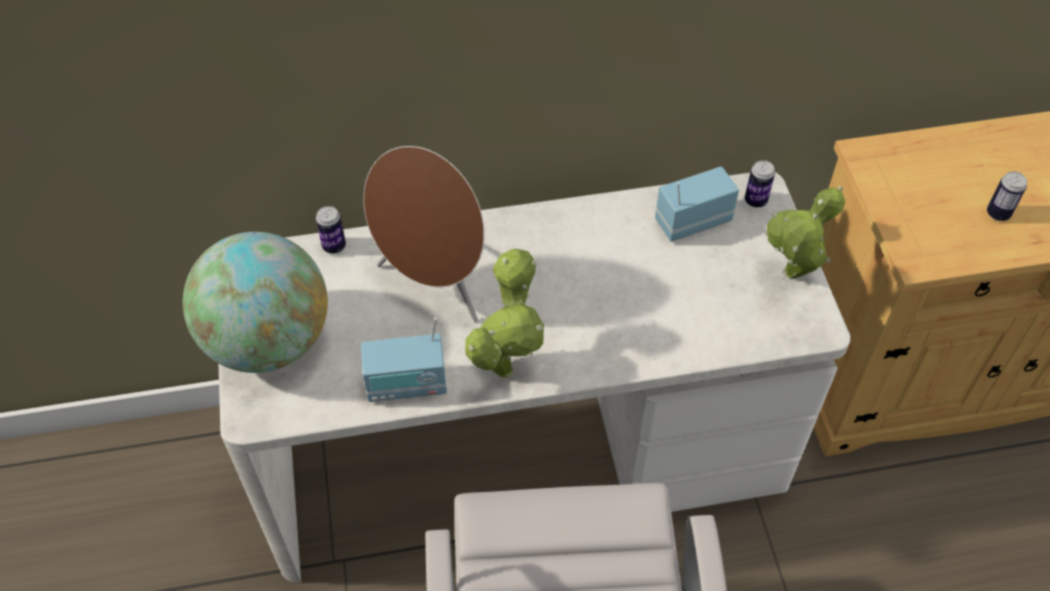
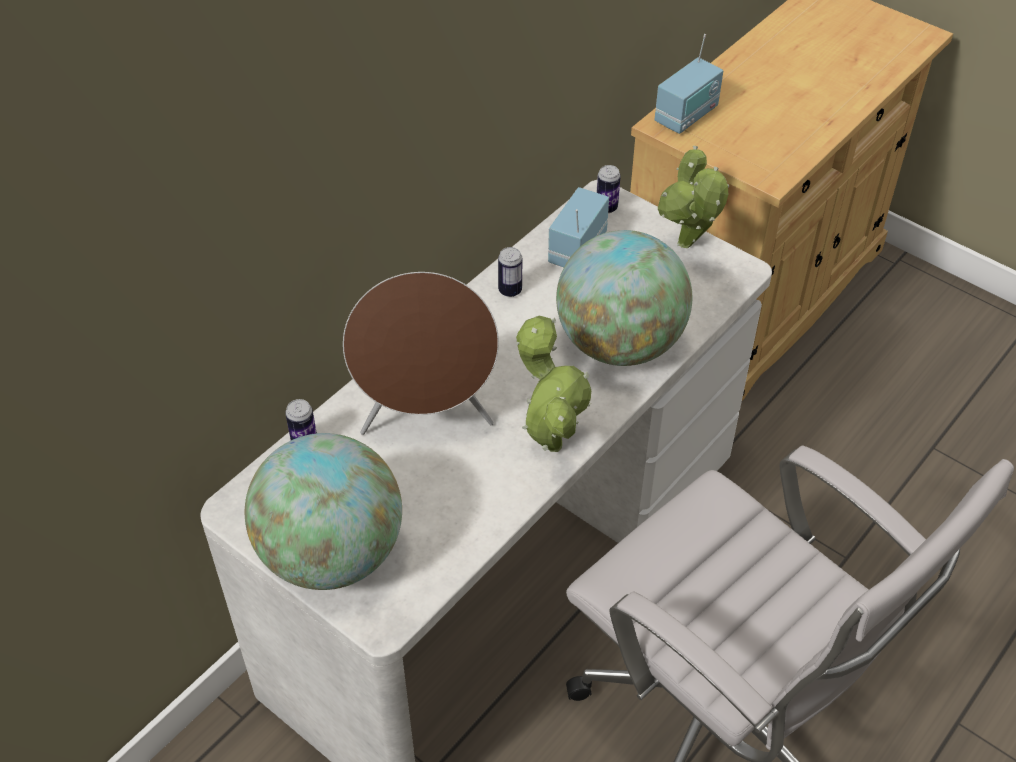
camera: 40 degrees left, 5 degrees down
radio [361,318,447,402] -> radio moved to [655,34,723,134]
can [987,171,1027,221] -> can moved to [498,247,522,297]
none -> globe [556,230,692,366]

